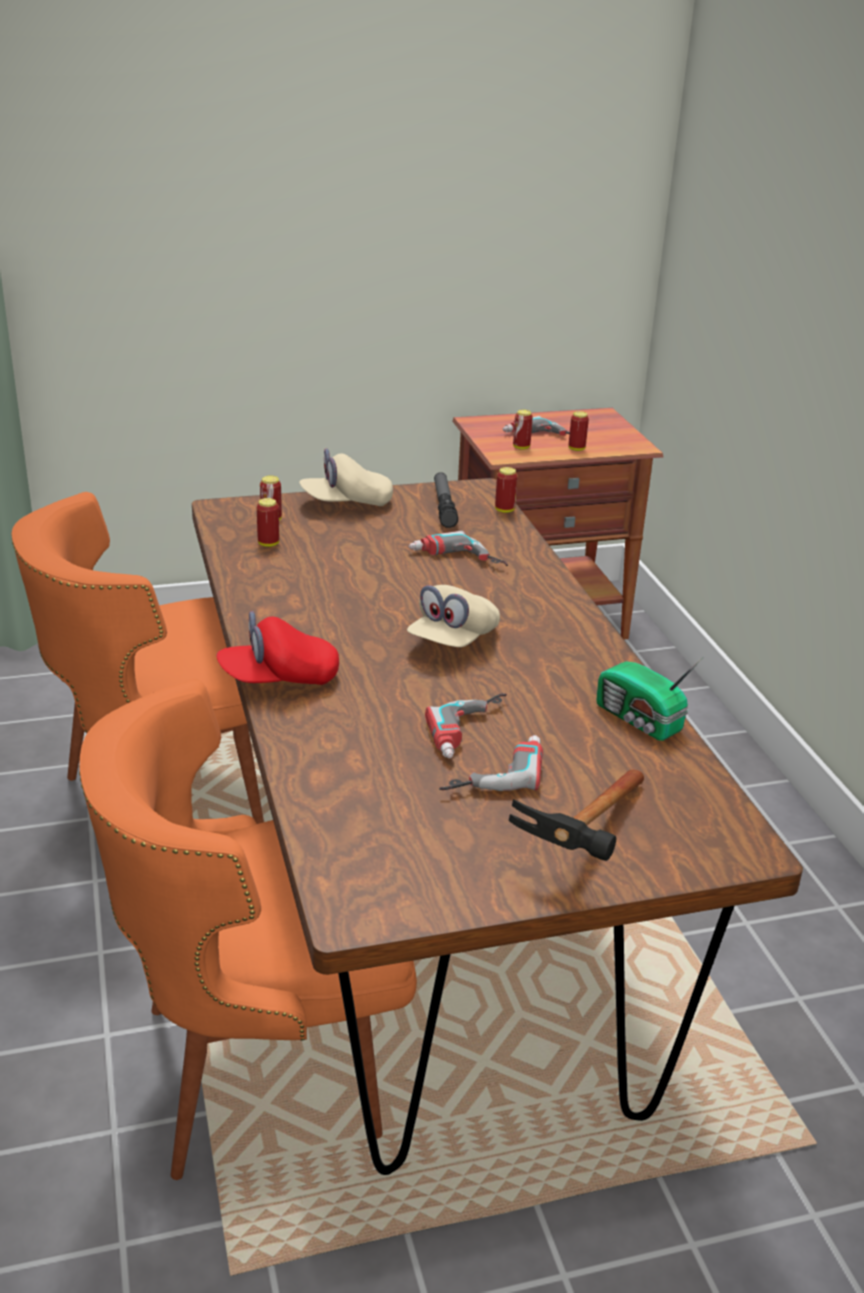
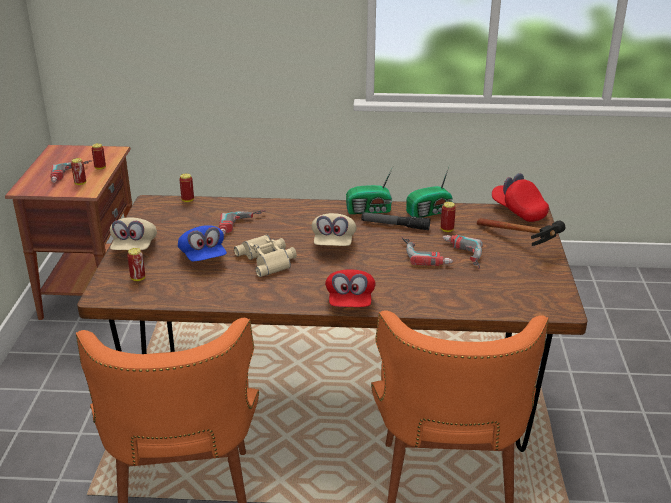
camera: 70 degrees left, 0 degrees up
can [257,498,279,547] -> can moved to [441,202,456,232]
beige cap [407,585,500,647] -> beige cap turned 45 degrees clockwise [312,213,357,246]
flashlight [434,472,458,528] -> flashlight moved to [361,212,430,230]
none -> blue cap [178,225,227,261]
none -> beige binoculars [234,235,297,277]
none -> radio [346,167,393,214]
none -> red cap [492,173,549,222]

